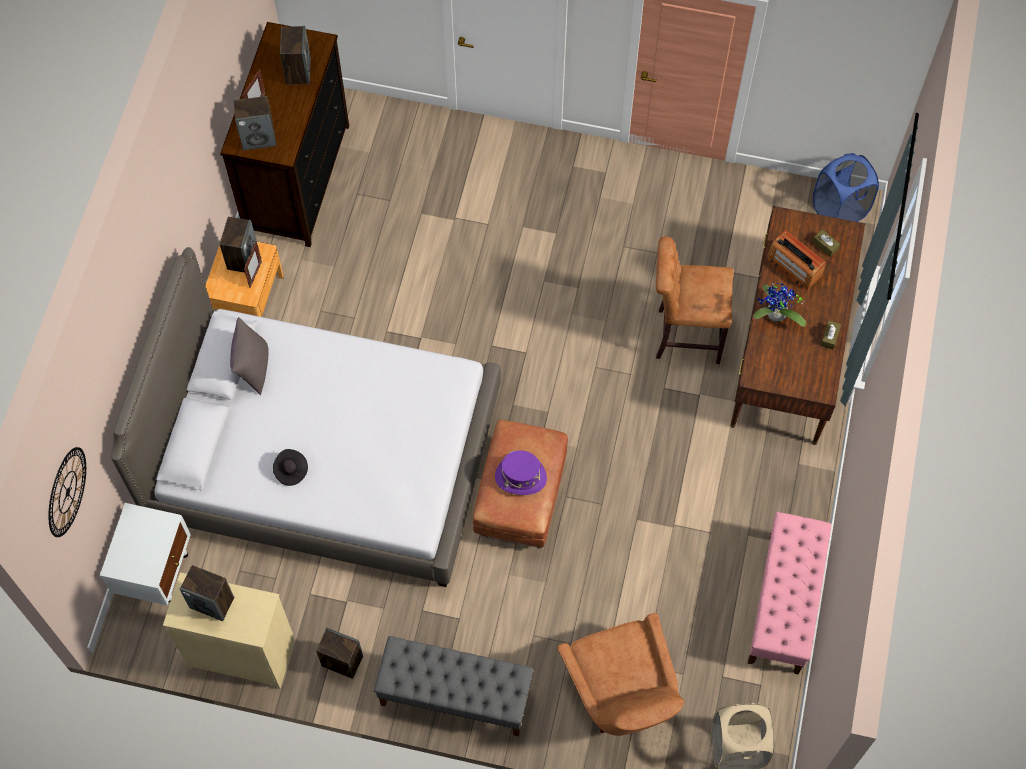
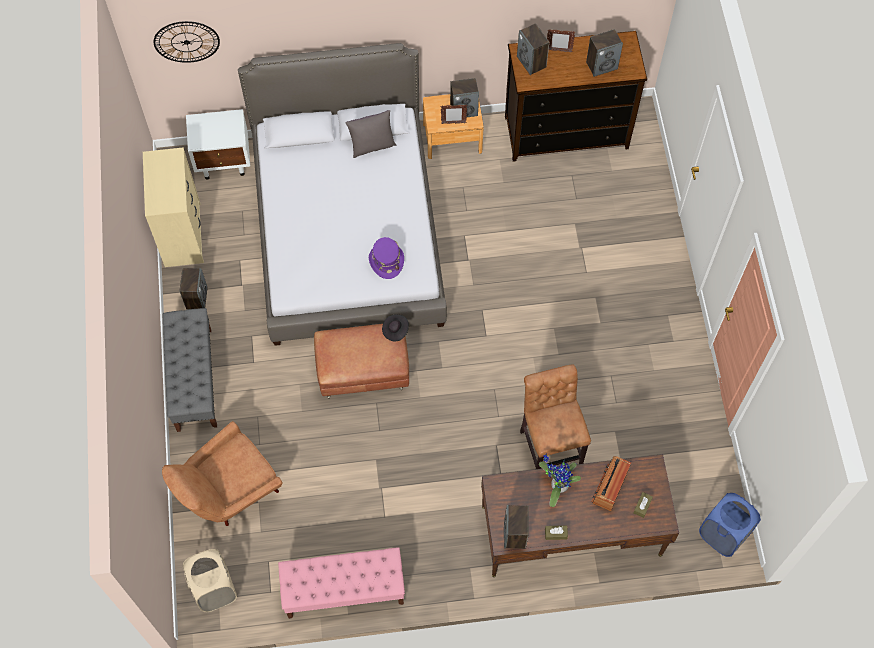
camera: 70 degrees right, 0 degrees up
speaker [180,565,234,621] -> speaker moved to [504,505,529,549]
black hat [273,449,308,486] -> black hat moved to [382,315,409,341]
purple hat [495,450,547,495] -> purple hat moved to [369,237,404,279]

